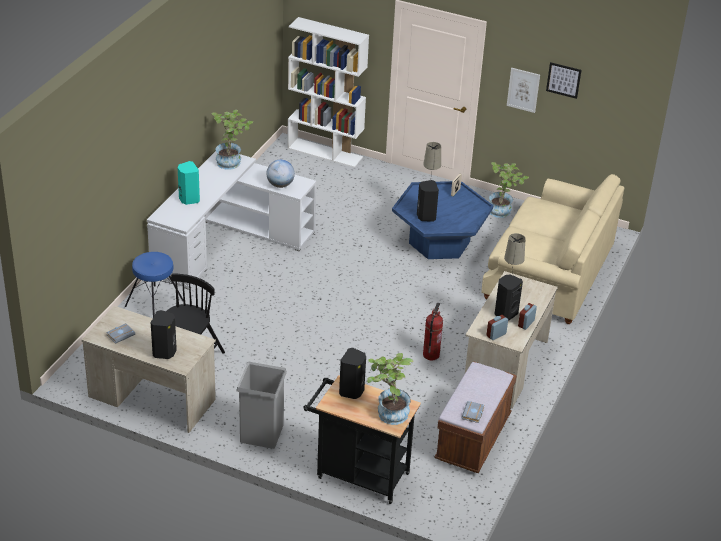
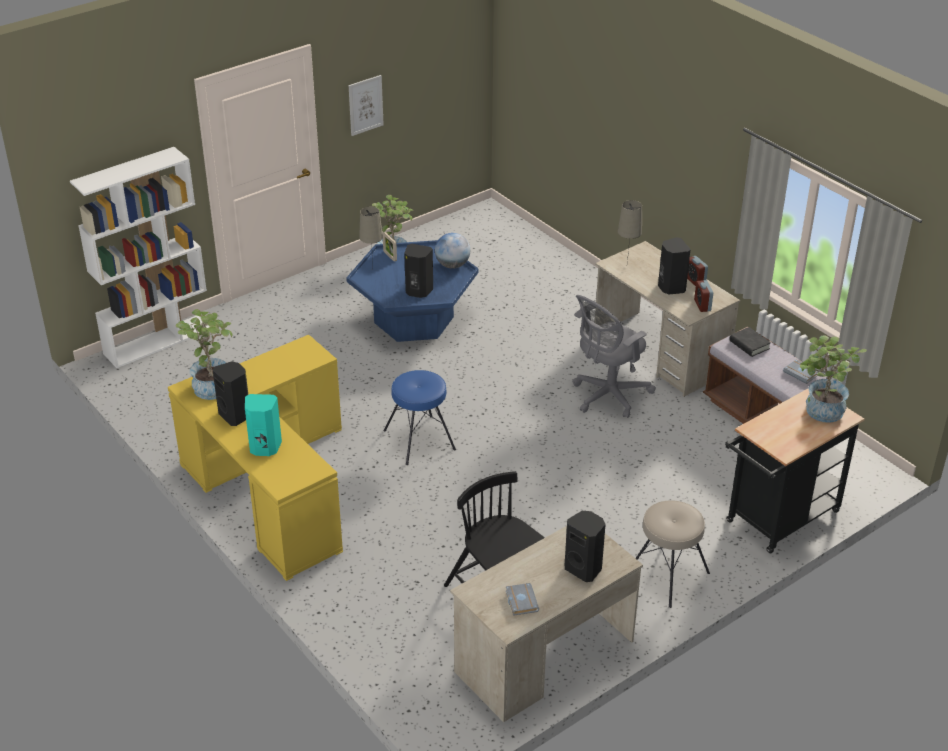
camera: 60 degrees left, 0 degrees up
blue stool [125,252,183,317] -> blue stool moved to [384,370,456,465]
white desk [147,151,316,290] -> yellow desk [168,335,343,581]
grey trash can [236,362,287,449] -> beige stool [636,501,710,608]
globe [266,160,295,188] -> globe moved to [435,233,470,269]
black speaker [339,348,366,399] -> black speaker moved to [213,361,248,426]
fire extinguisher [423,303,443,361] -> grey office chair [572,295,656,418]
beige sofa [481,174,624,324] -> none
picture [546,62,581,99] -> none
none -> black book [729,327,771,357]

